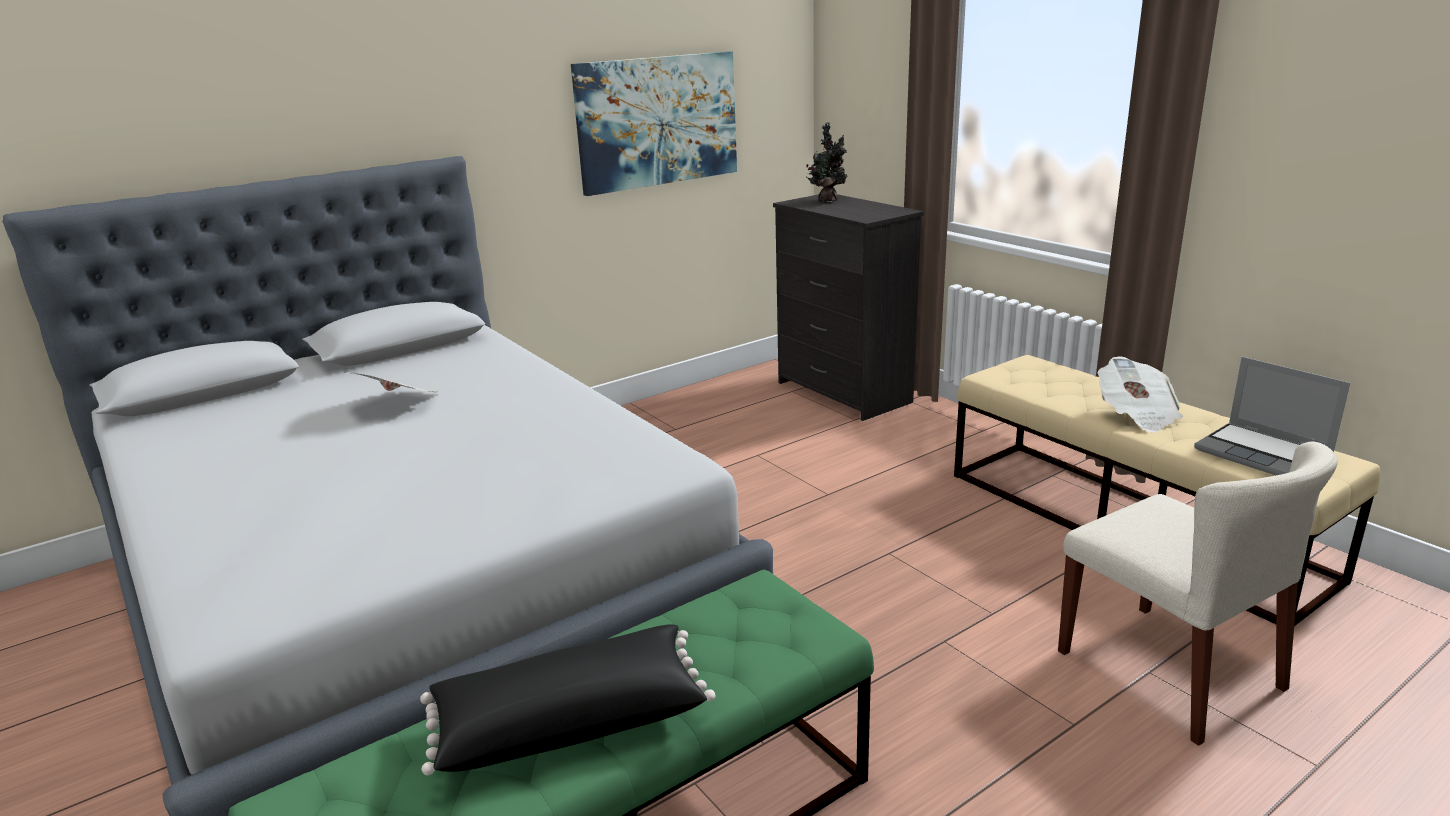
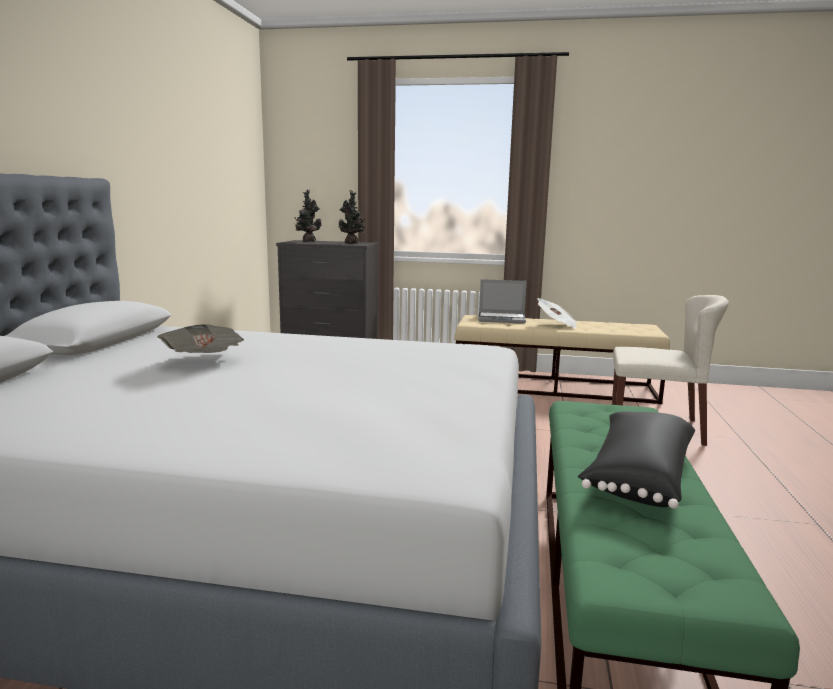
camera: 45 degrees left, 10 degrees down
picture [571,51,737,196] -> none
laptop [1194,357,1350,475] -> laptop moved to [478,279,527,324]
none -> potted plant [338,190,365,244]

